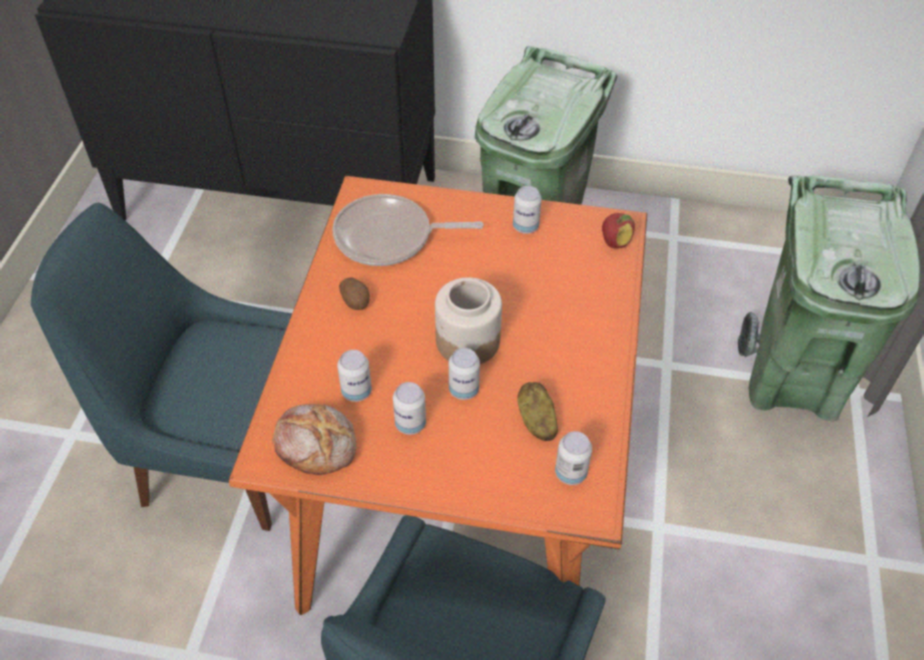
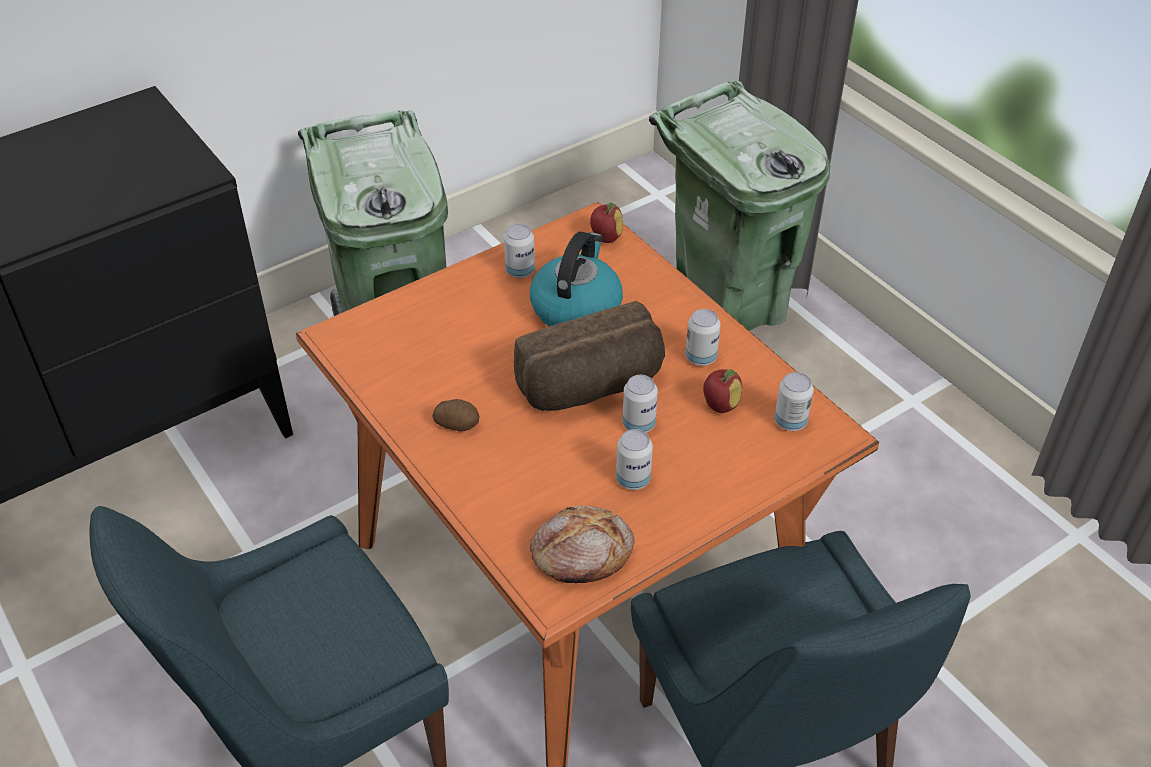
camera: 45 degrees left, 5 degrees down
frying pan [332,194,484,266] -> none
can [337,350,372,402] -> can moved to [685,309,721,366]
jar [435,277,502,364] -> bread [514,301,665,411]
potato [517,382,558,441] -> apple [703,369,742,413]
none -> kettle [530,232,623,327]

